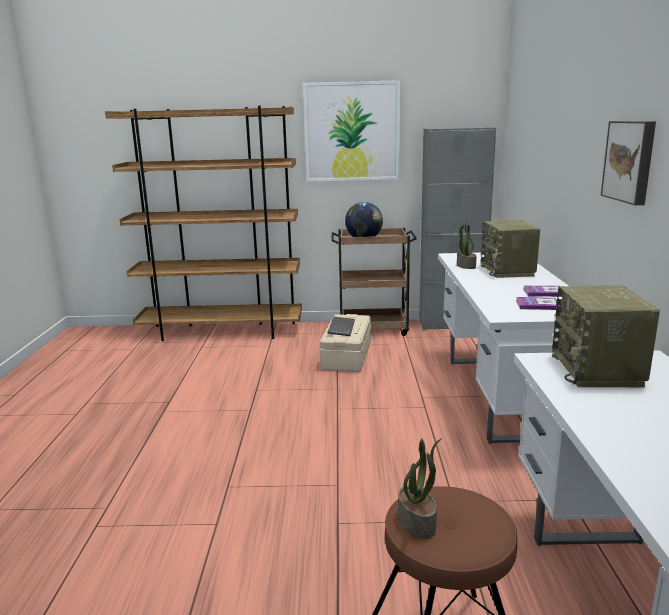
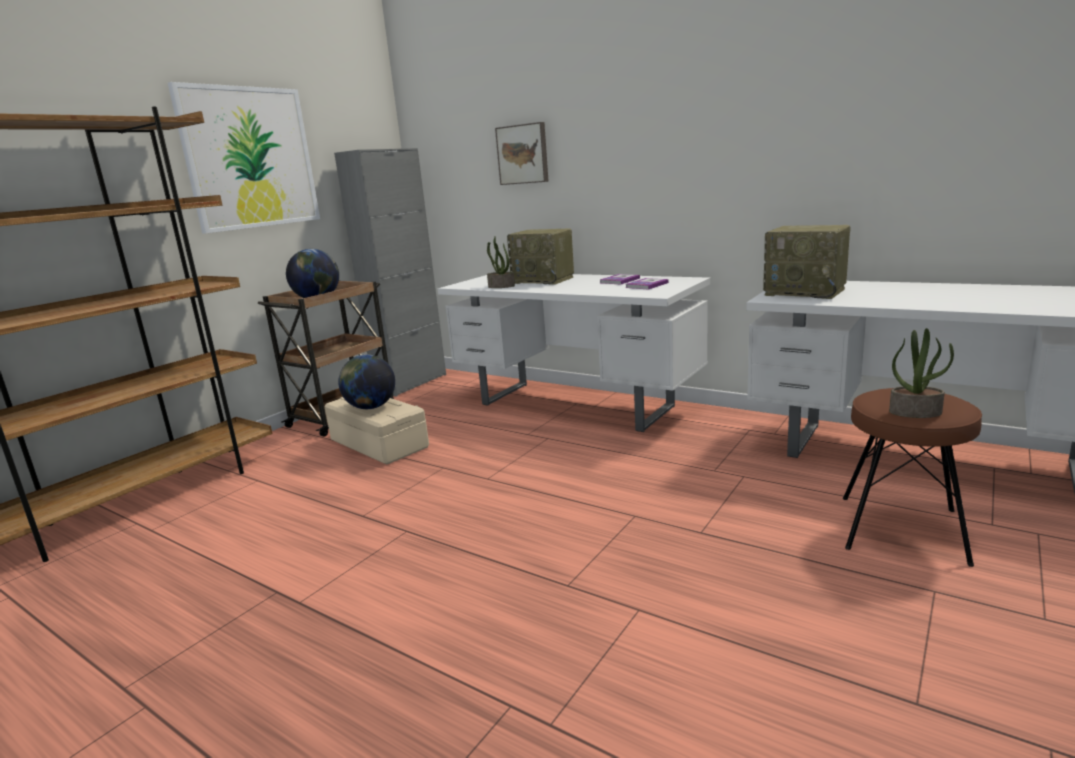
camera: 55 degrees left, 0 degrees up
keyboard [327,316,355,336] -> globe [338,355,395,409]
picture [601,121,656,205] -> picture moved to [495,122,548,185]

